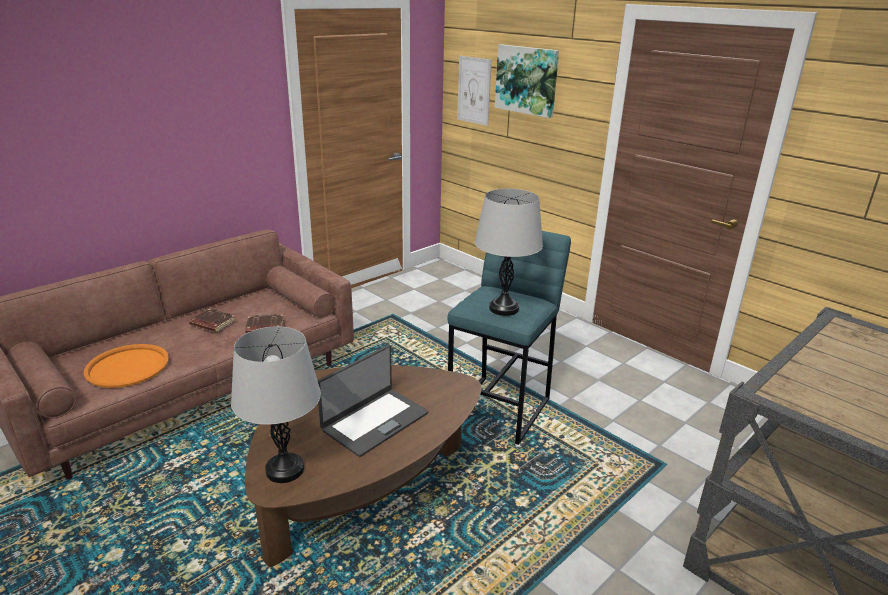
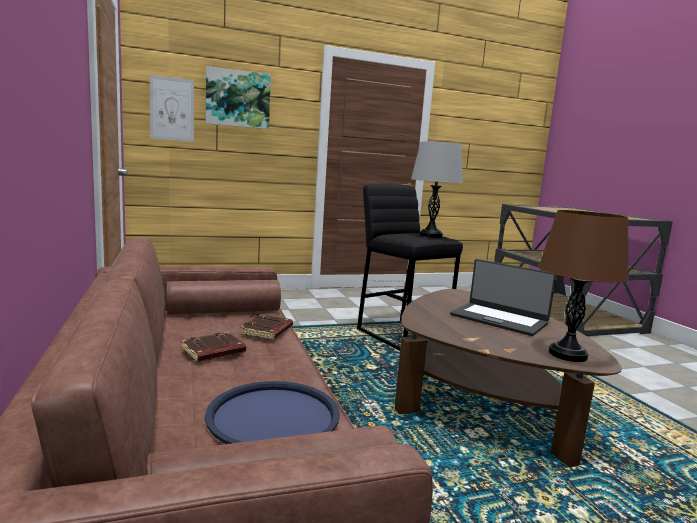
camera: 65 degrees left, 15 degrees down
orange tray [84,344,169,388] -> blue tray [205,381,340,444]
grey table lamp [231,326,321,483] -> brown table lamp [538,210,628,362]
laptop [318,345,429,457] -> laptop turned 150 degrees clockwise [450,259,556,336]
turquoise stool [447,231,571,445] -> black stool [357,184,463,351]

